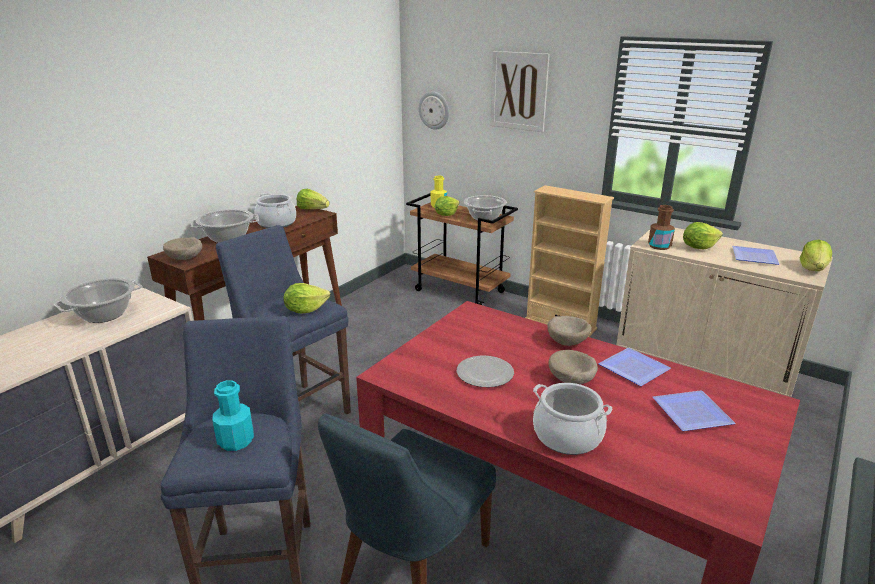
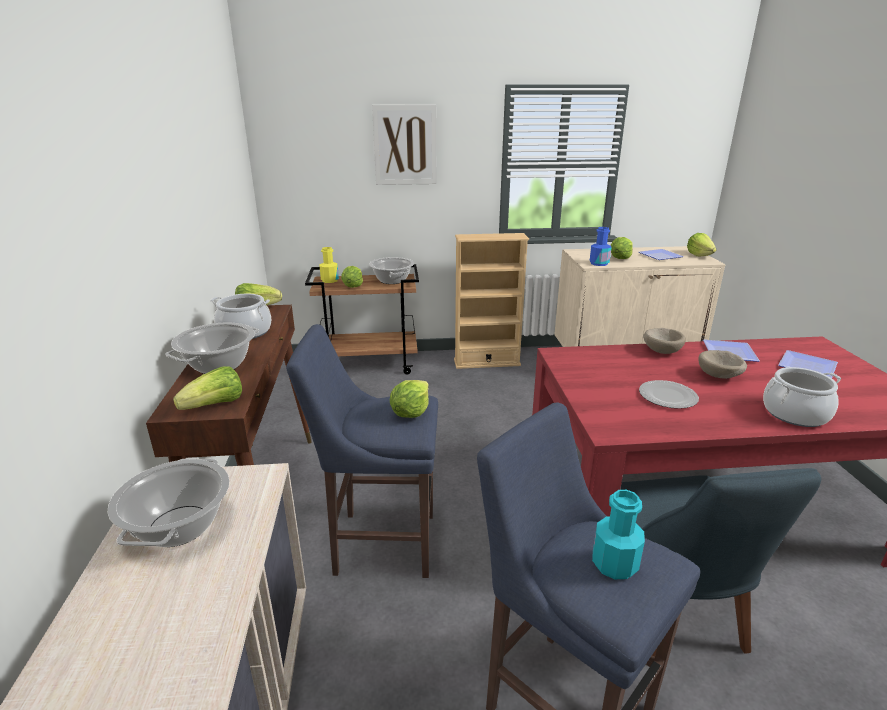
camera: 40 degrees left, 0 degrees up
beige bowl [163,237,202,260] -> lettuce [173,367,242,410]
wall clock [419,91,449,130] -> none
brown bottle [648,205,675,250] -> blue bottle [590,227,612,266]

